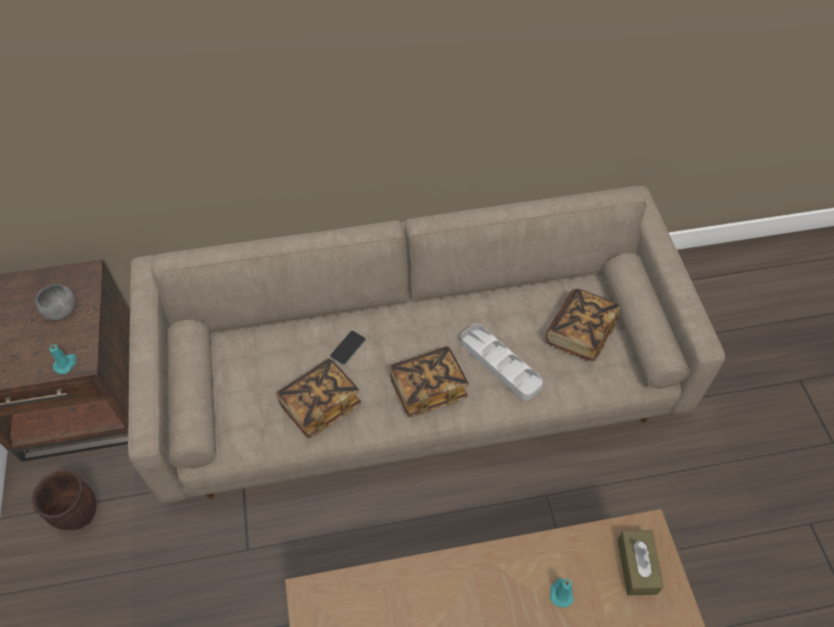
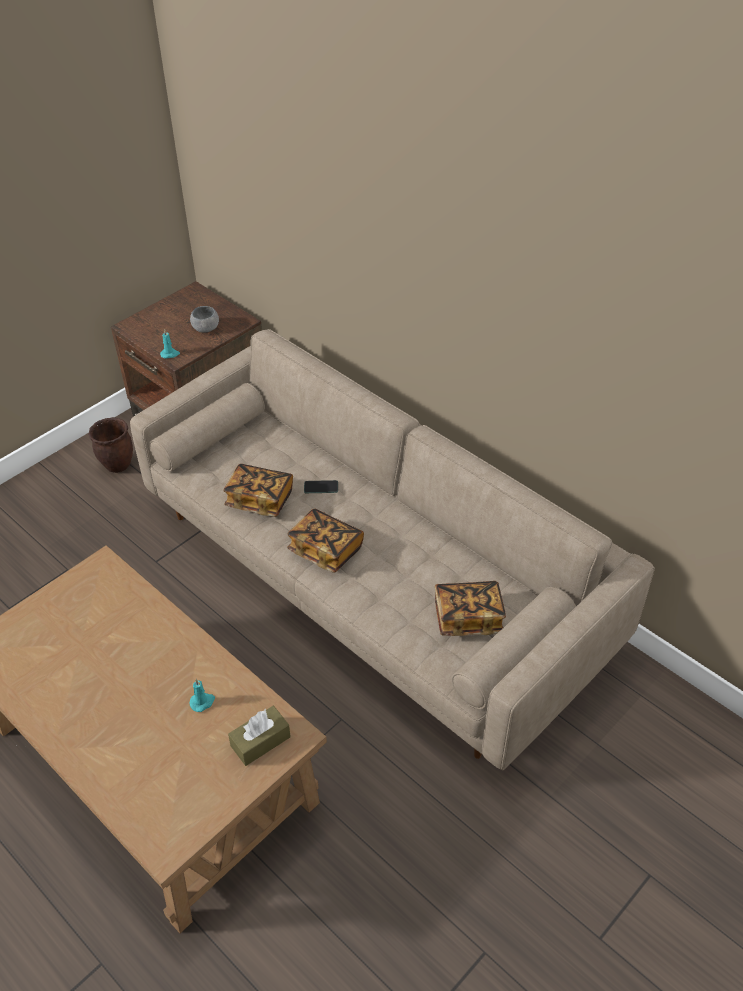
camera: 55 degrees right, 10 degrees down
grey tray [461,324,543,401] -> none

